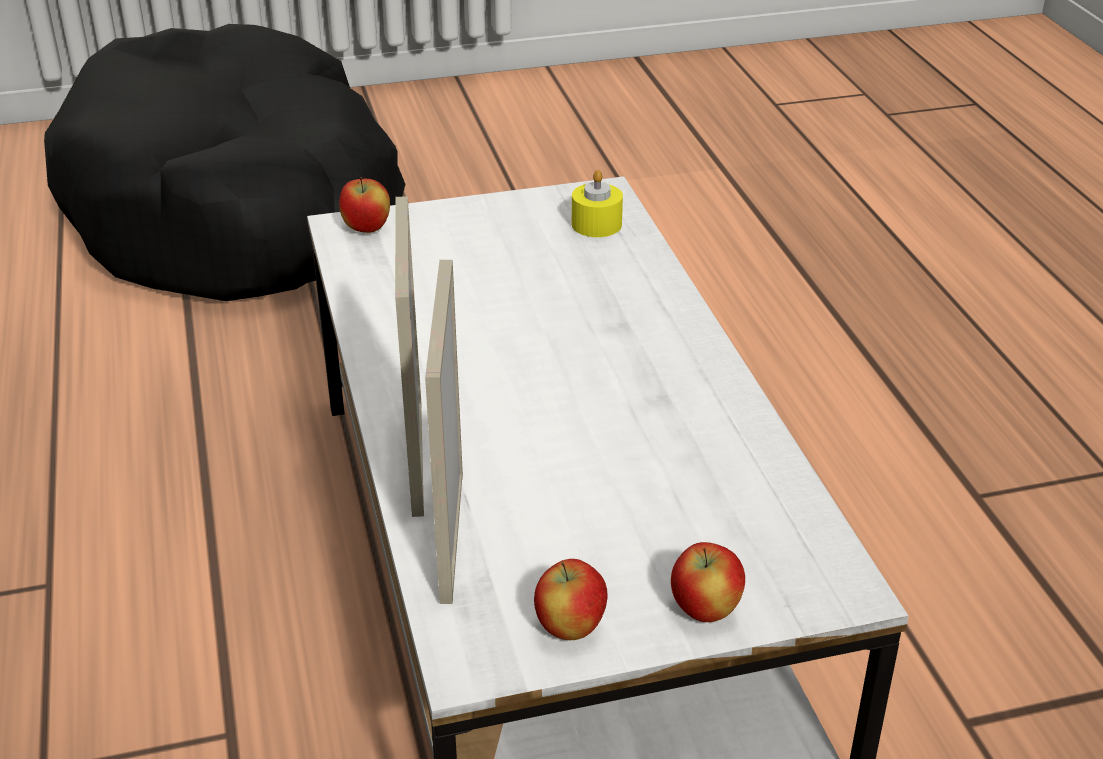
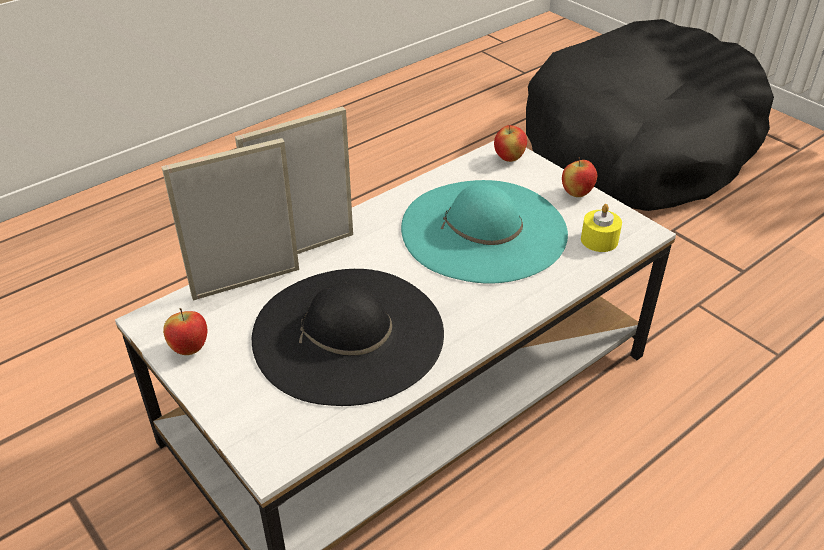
camera: 65 degrees right, 5 degrees up
apple [671,542,745,622] -> apple moved to [562,157,597,197]
none -> black hat [252,269,444,406]
none -> turquoise hat [401,180,568,284]

